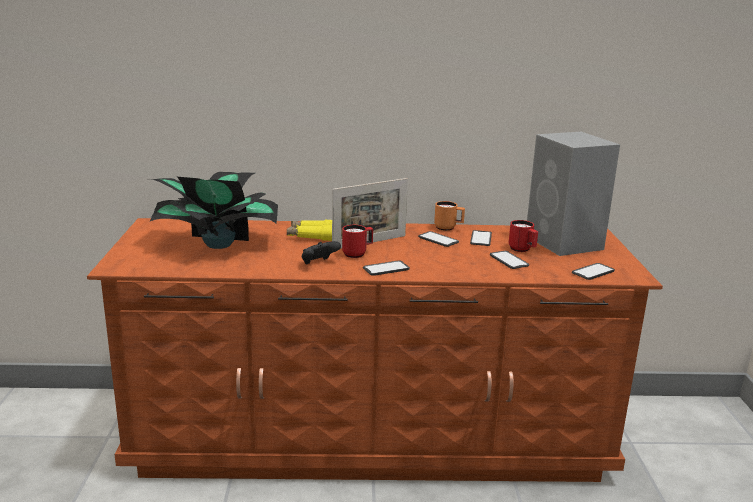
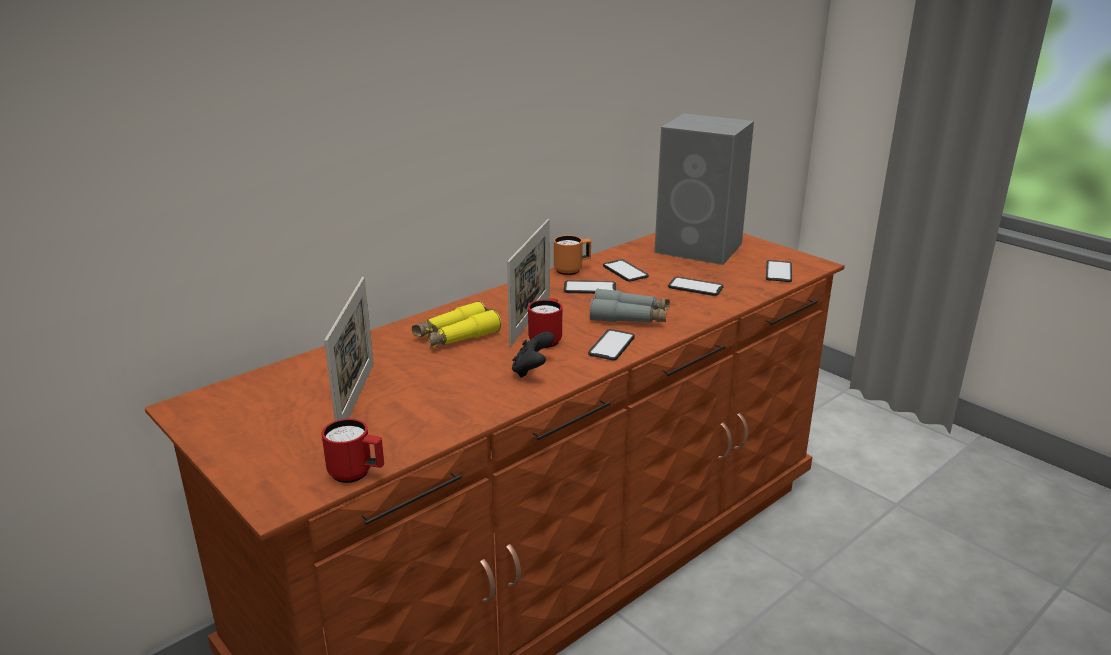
camera: 40 degrees left, 5 degrees up
potted plant [146,172,278,249] -> picture frame [324,277,374,421]
red mug [509,220,538,252] -> red mug moved to [322,419,384,483]
none -> grey binoculars [590,288,670,322]

